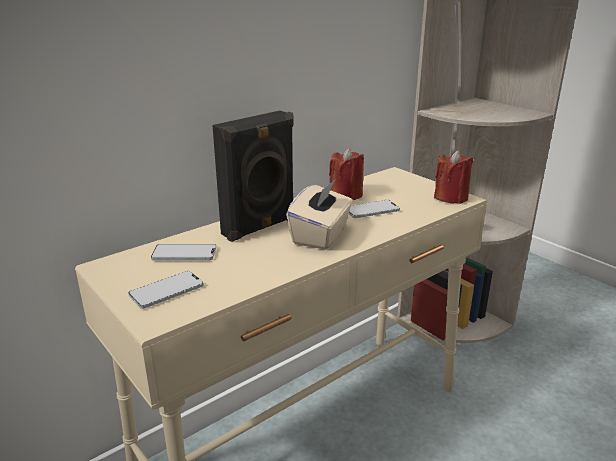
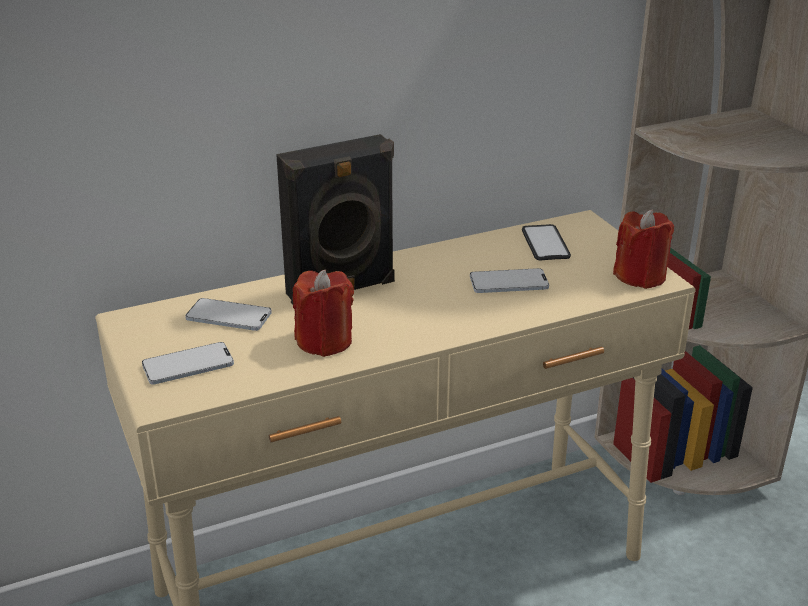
camera: 15 degrees right, 5 degrees up
beige tissue box [286,180,353,250] -> none
red candle [329,148,364,200] -> red candle moved to [293,270,354,357]
none -> phone [522,224,571,260]

